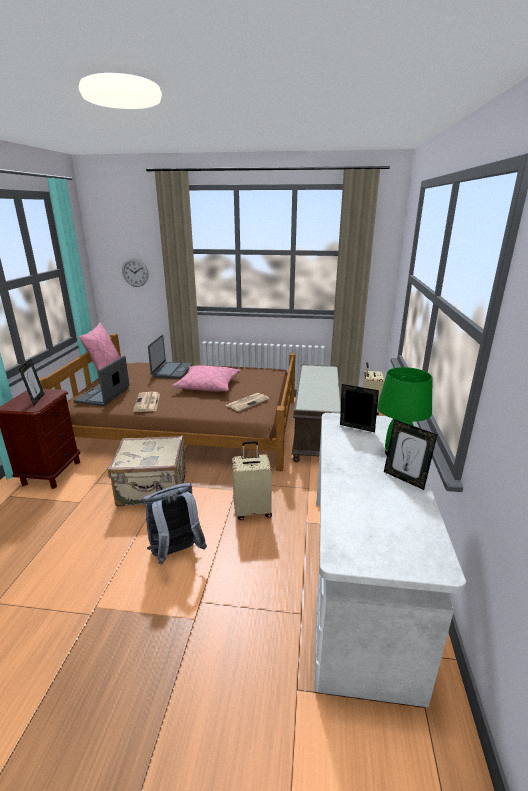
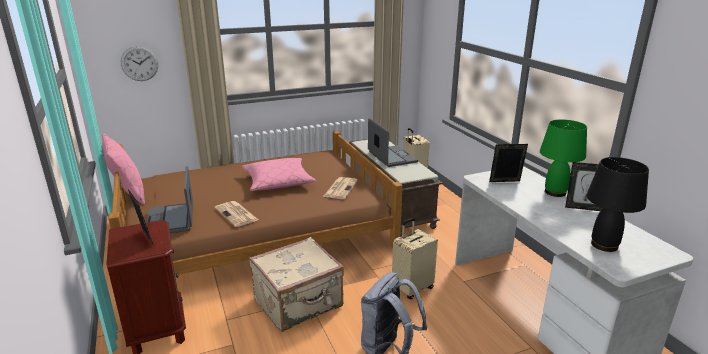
camera: 30 degrees left, 0 degrees up
laptop [148,335,193,379] -> laptop moved to [368,118,418,167]
none -> black table lamp [587,157,649,252]

